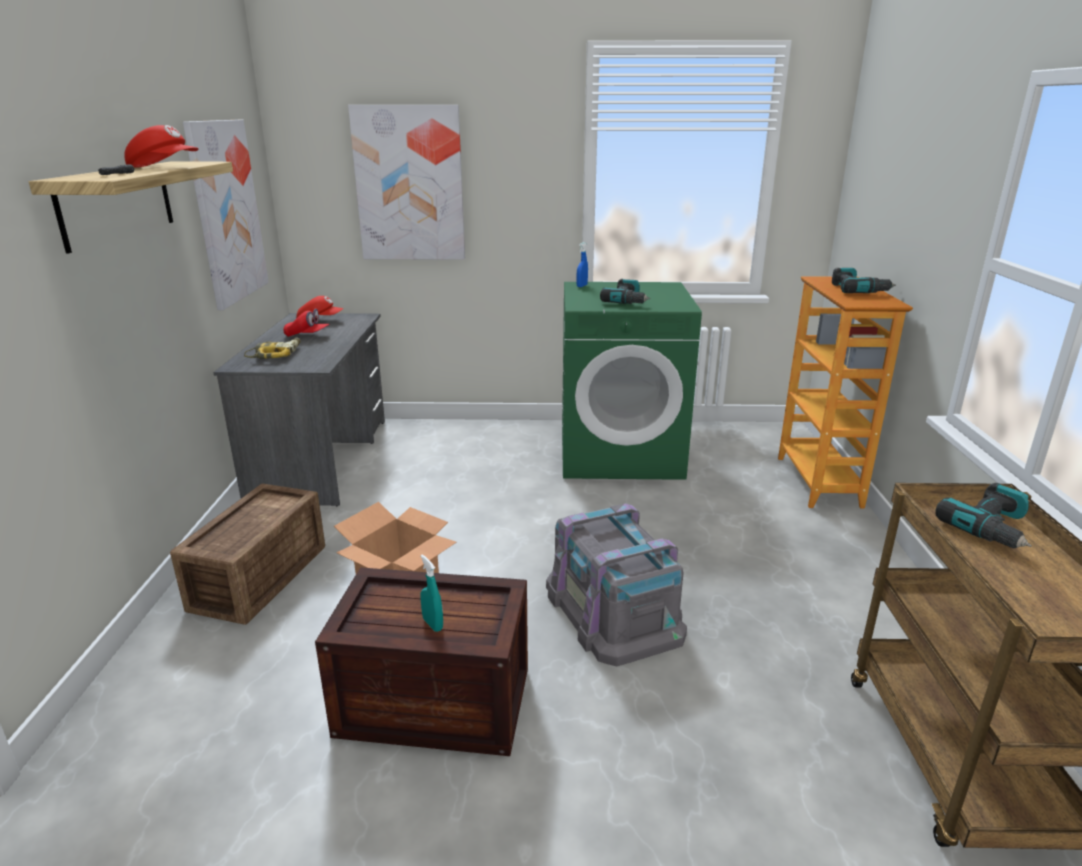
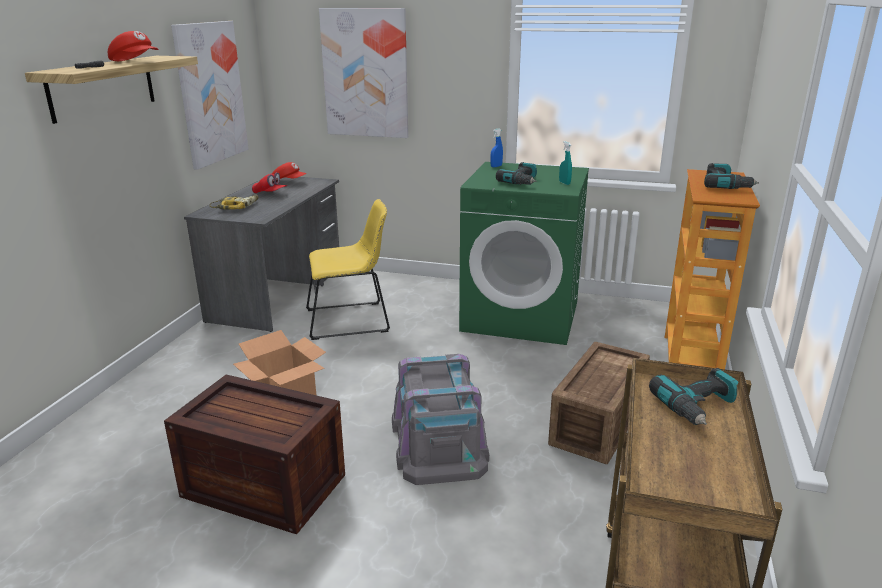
camera: 15 degrees right, 0 degrees up
crate [170,484,325,625] -> crate moved to [548,342,650,464]
turquoise spray bottle [420,554,443,632] -> turquoise spray bottle moved to [559,141,572,185]
none -> yellow chair [306,199,390,340]

